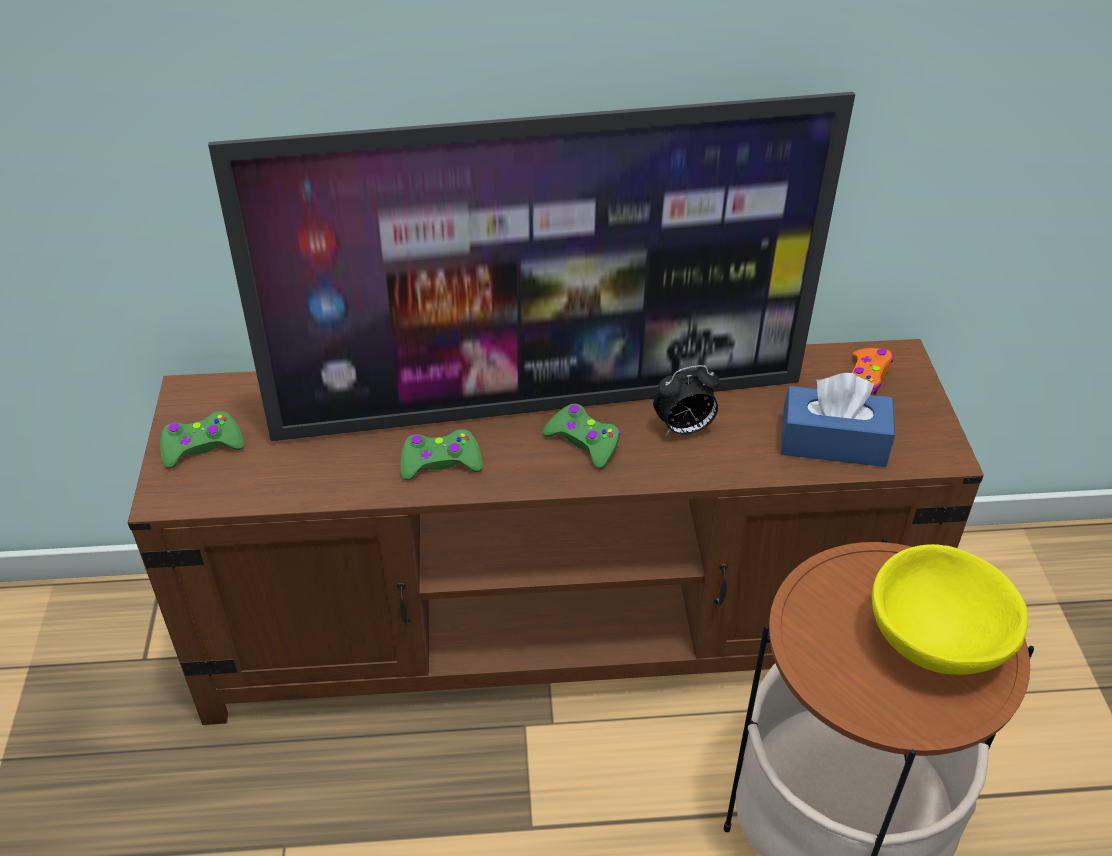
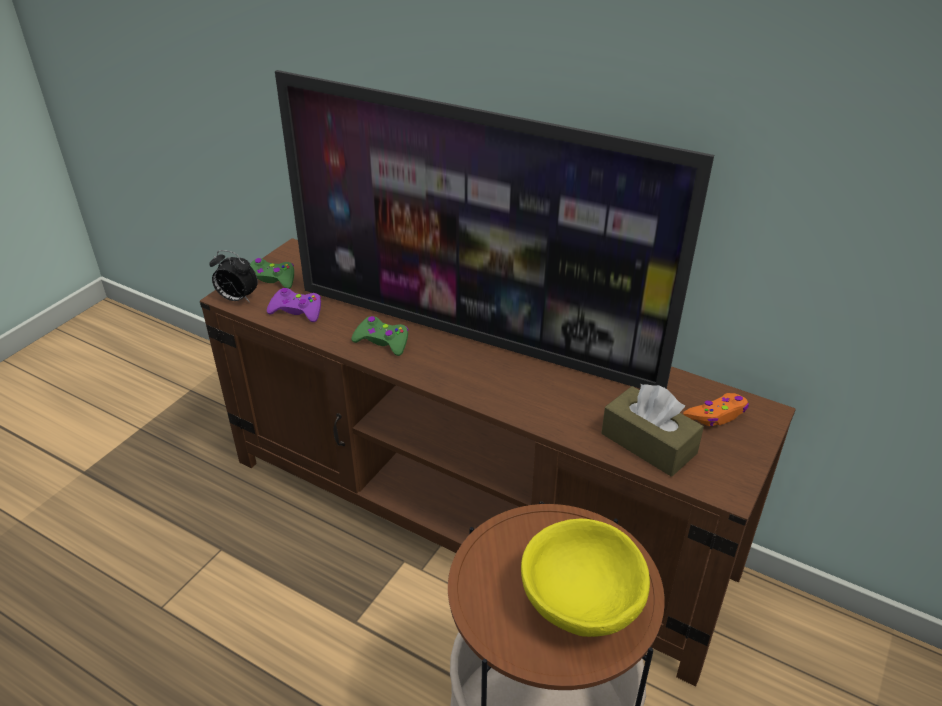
camera: 35 degrees right, 5 degrees down
green game controller [543,404,621,469] -> none
alarm clock [653,365,720,435] -> alarm clock moved to [209,250,258,303]
blue tissue box [781,373,895,467] -> brown tissue box [602,384,704,477]
none -> purple game controller [267,288,321,322]

